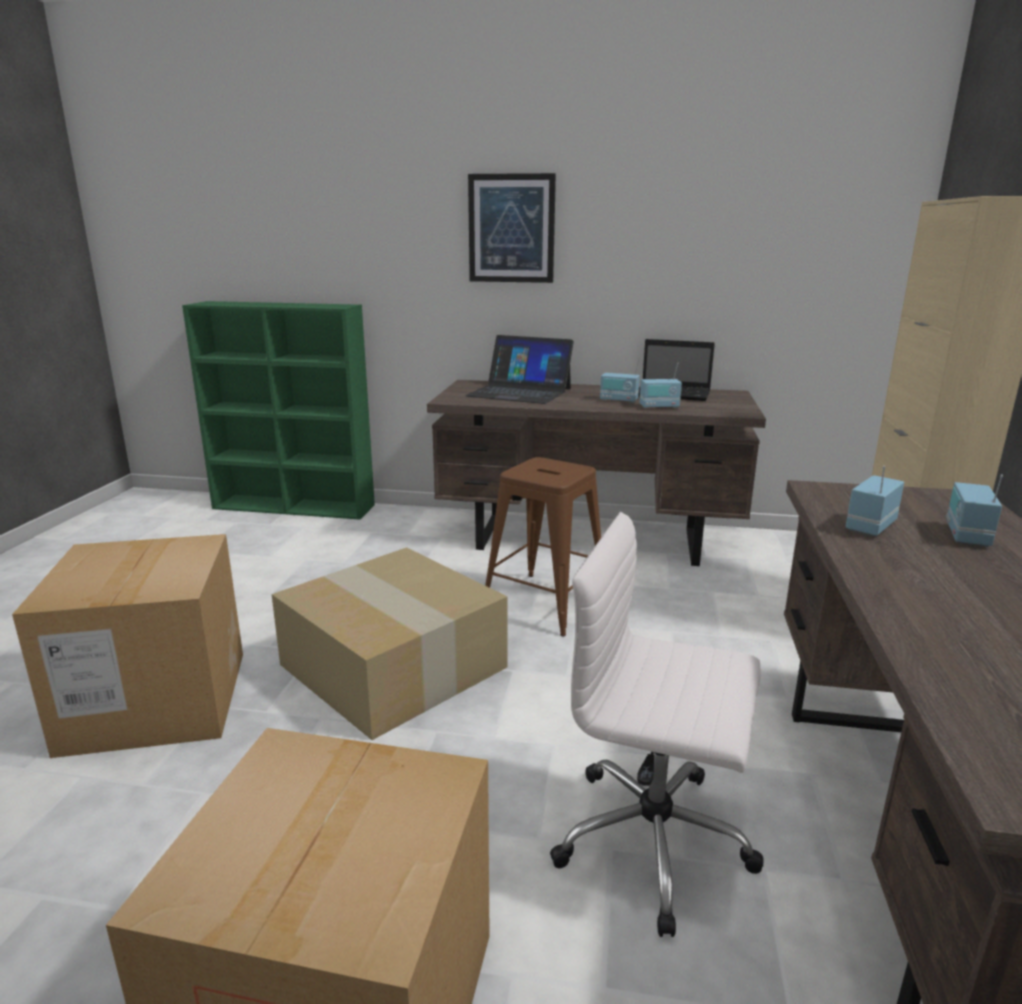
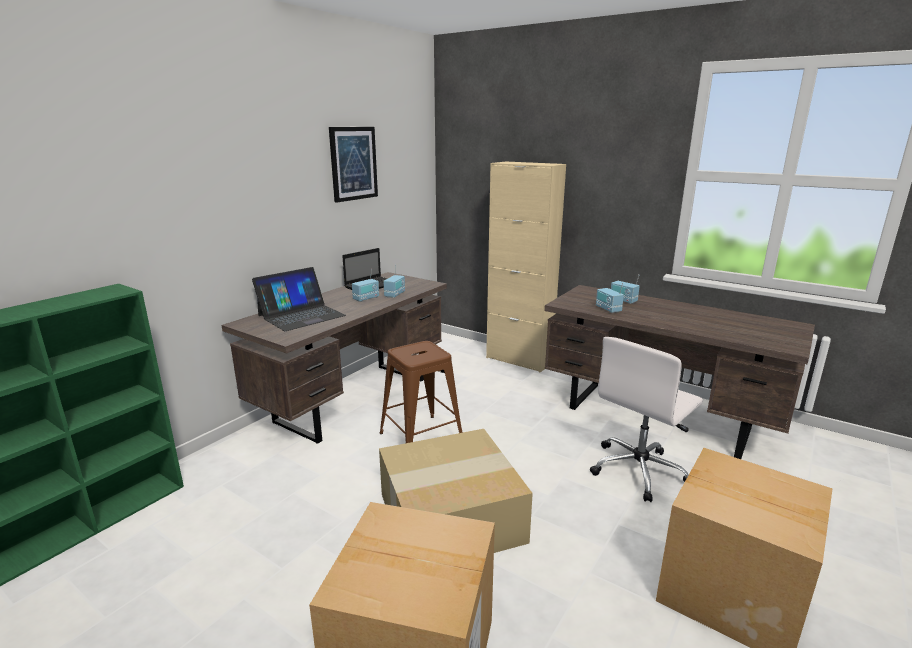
camera: 65 degrees left, 0 degrees up
picture [468,173,556,283] -> picture moved to [329,127,378,203]

